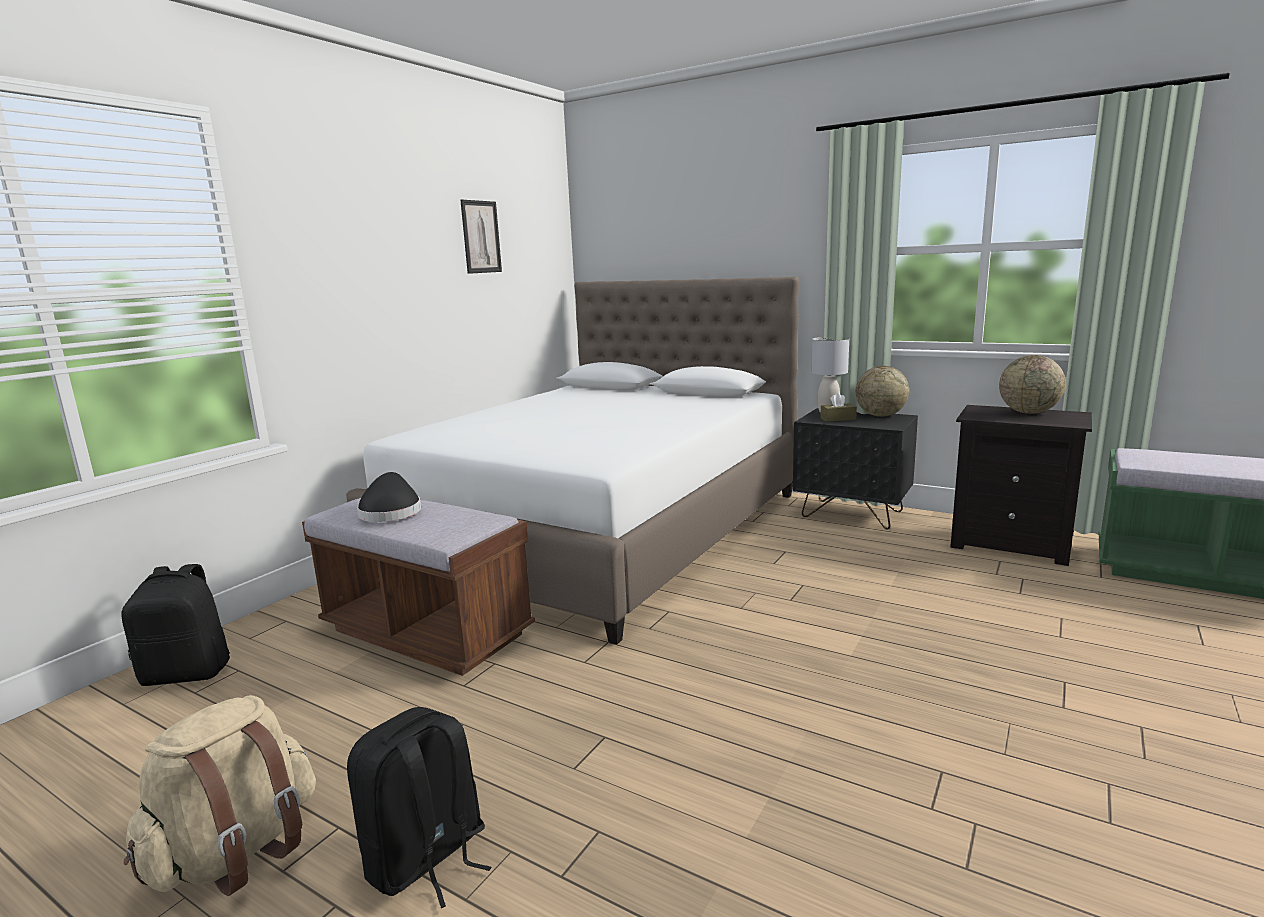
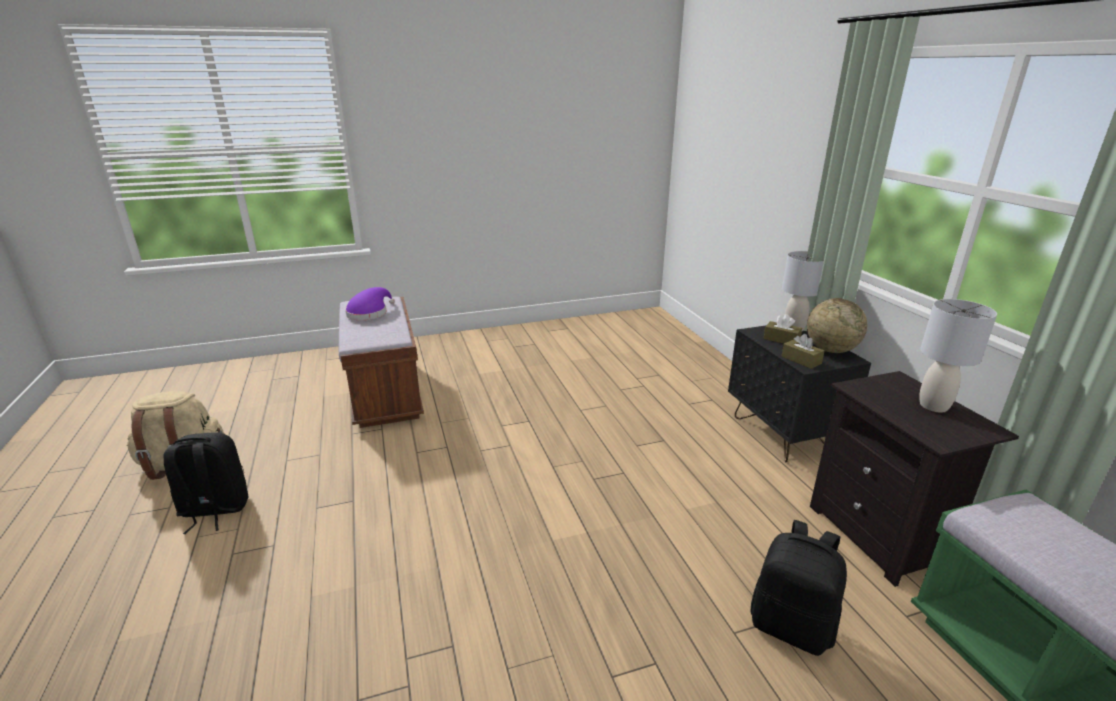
camera: 40 degrees right, 10 degrees up
black backpack [121,564,230,686] -> black backpack moved to [751,520,847,656]
white bed [346,277,799,644] -> none
black hat [357,472,421,522] -> purple hat [345,287,395,320]
picture [460,200,502,274] -> none
globe [999,355,1066,414] -> grey table lamp [919,299,997,412]
none -> brown tissue box [782,334,824,369]

